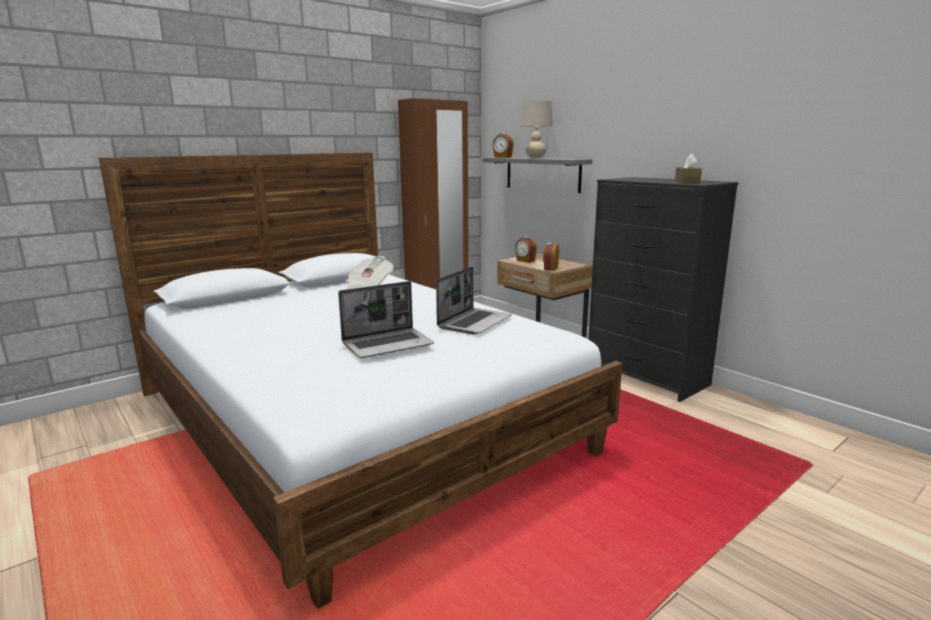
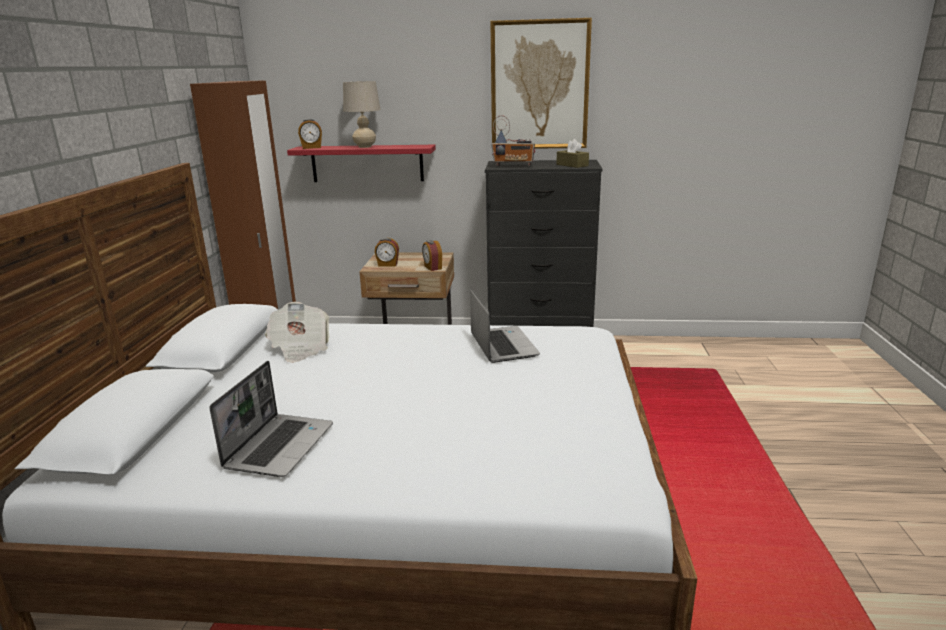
camera: 45 degrees left, 5 degrees up
laptop [338,281,434,358] -> laptop moved to [209,361,333,477]
grey shelf [483,157,592,193] -> red shelf [287,145,436,182]
none -> picture [490,18,592,149]
none -> radio [491,115,535,166]

